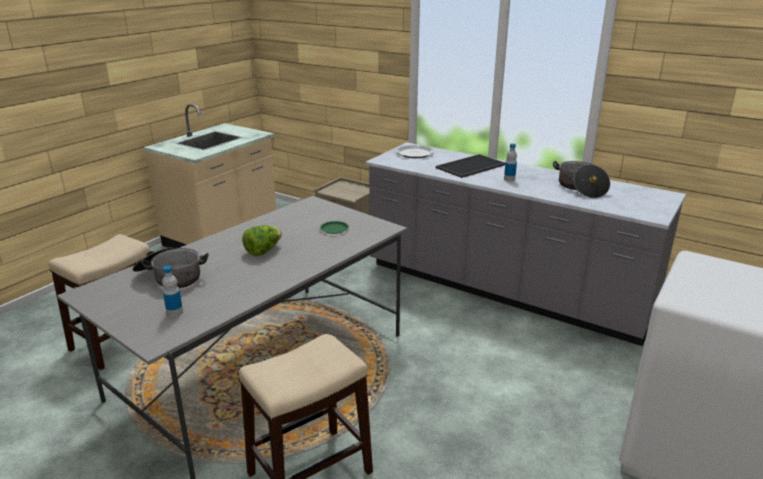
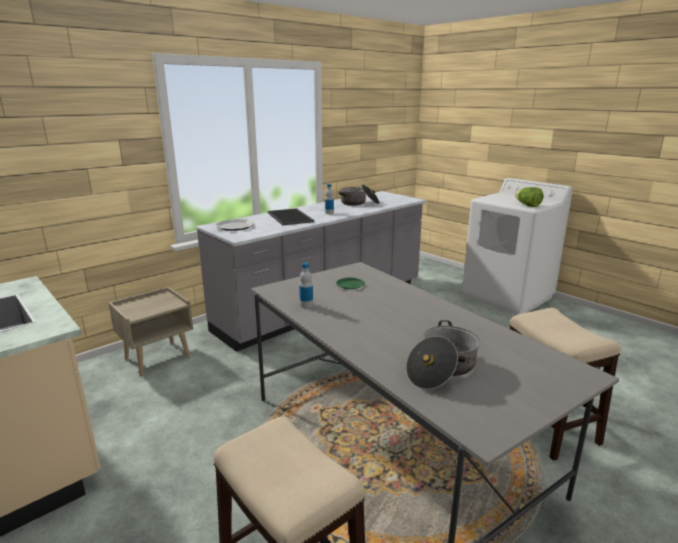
camera: 75 degrees left, 5 degrees down
bottle [162,265,183,317] -> bottle moved to [299,262,313,308]
lettuce [242,225,282,256] -> lettuce moved to [515,187,543,207]

